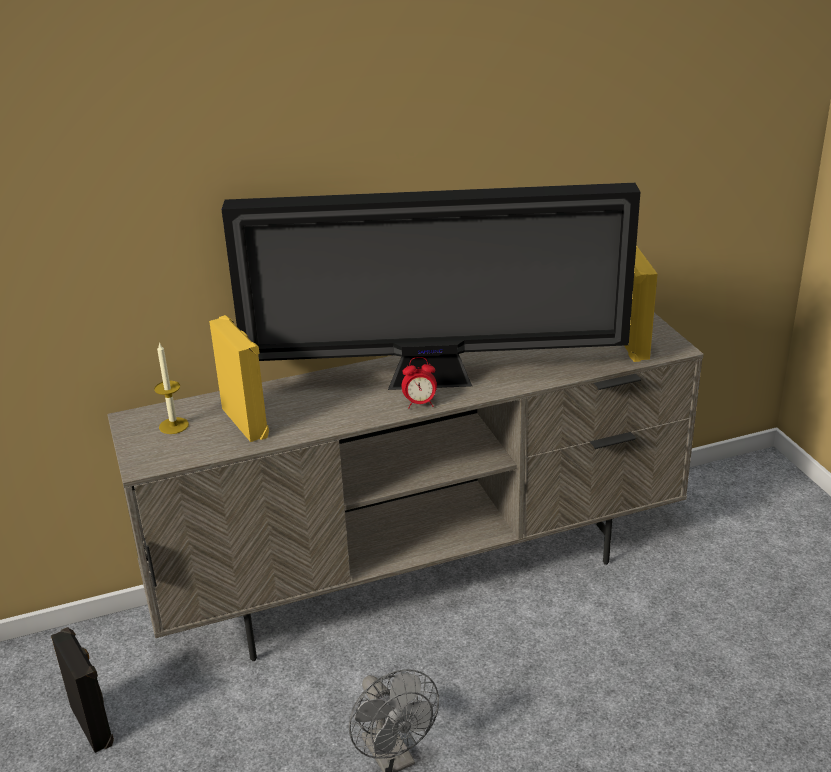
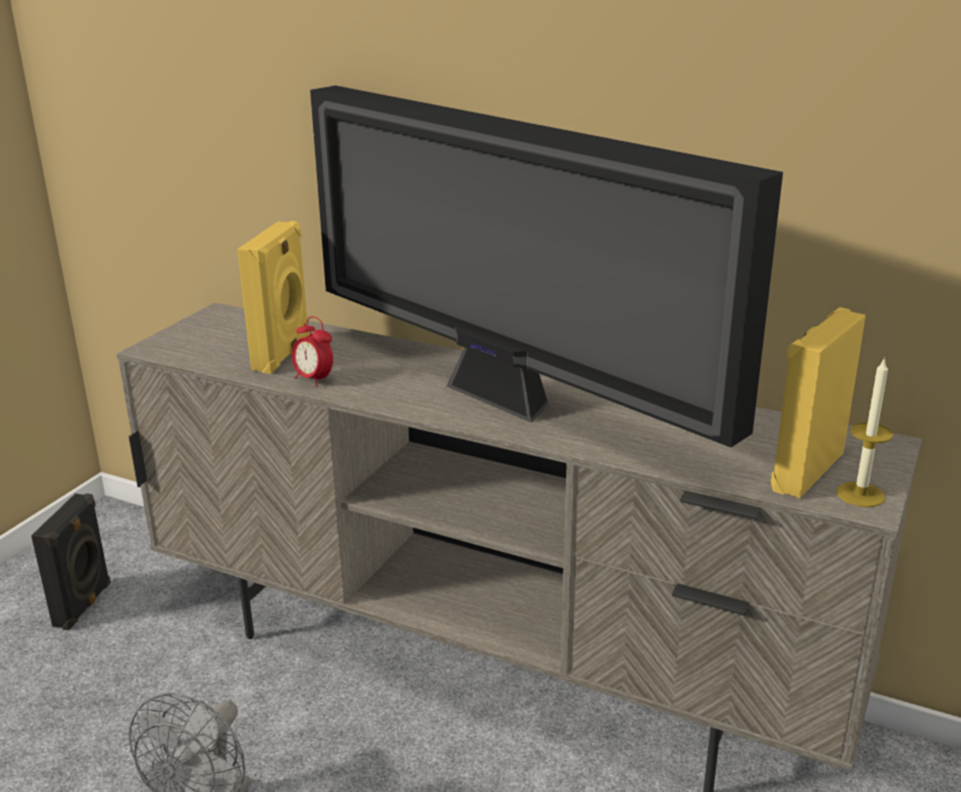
camera: 45 degrees right, 5 degrees down
candle [154,342,189,434] -> candle moved to [837,357,893,507]
alarm clock [402,357,437,408] -> alarm clock moved to [292,316,333,387]

